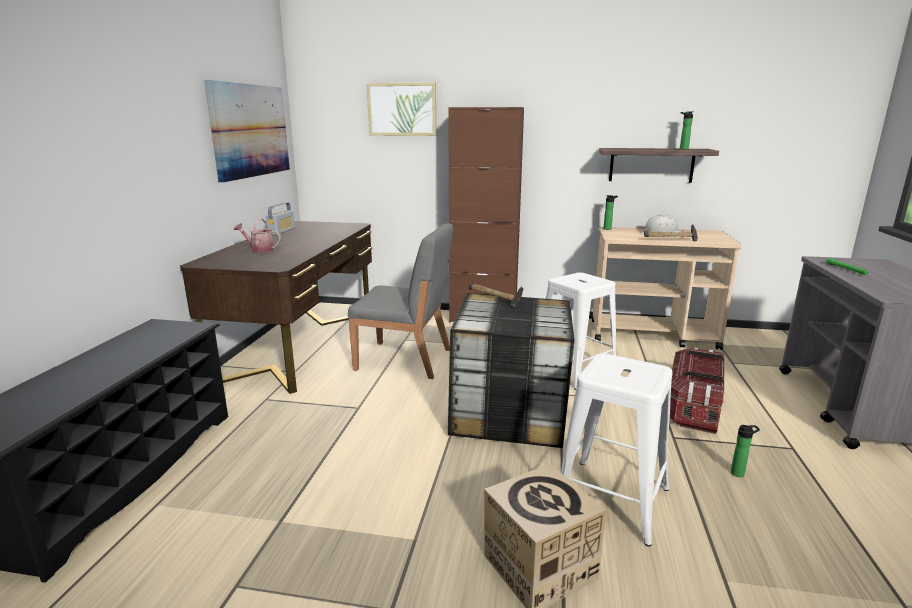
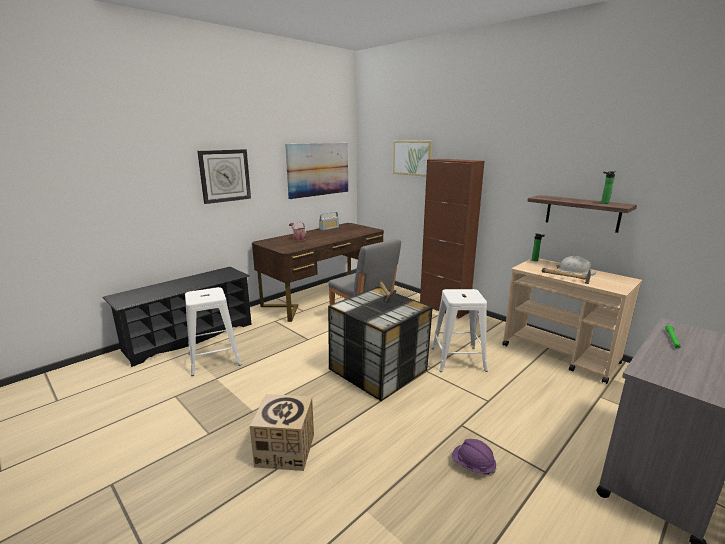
camera: 35 degrees right, 0 degrees up
white stool [561,353,673,547] -> white stool moved to [185,287,242,376]
storage box [670,347,724,434] -> none
bottle [731,425,760,477] -> purple hard hat [452,439,496,475]
none -> wall clock [197,149,251,204]

